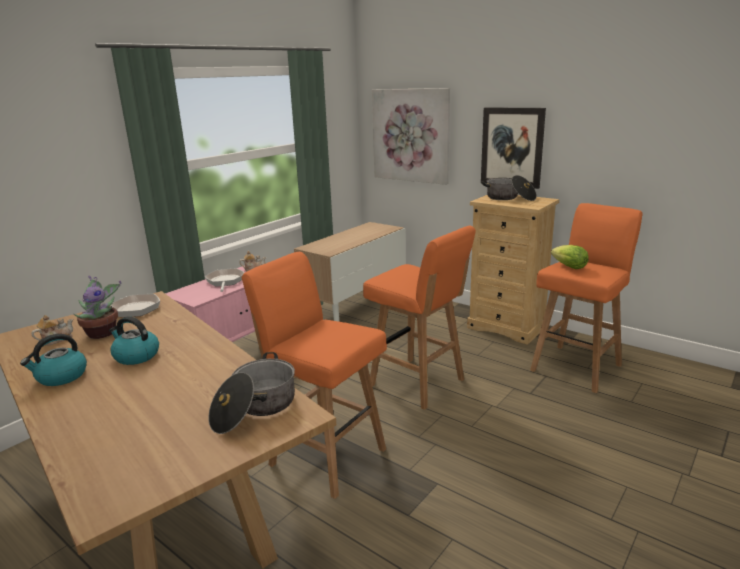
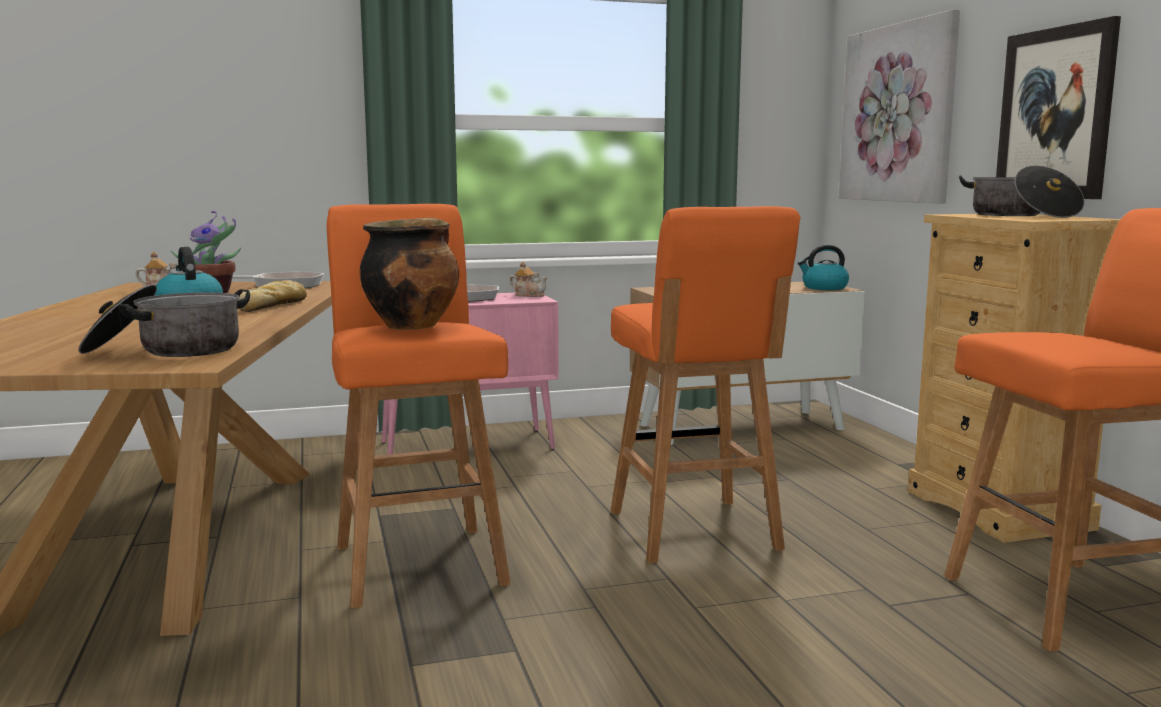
camera: 35 degrees right, 10 degrees down
kettle [20,334,87,386] -> kettle moved to [798,245,849,290]
lettuce [551,245,589,269] -> none
none -> bread [239,280,307,312]
none -> cooking pot [359,217,459,330]

